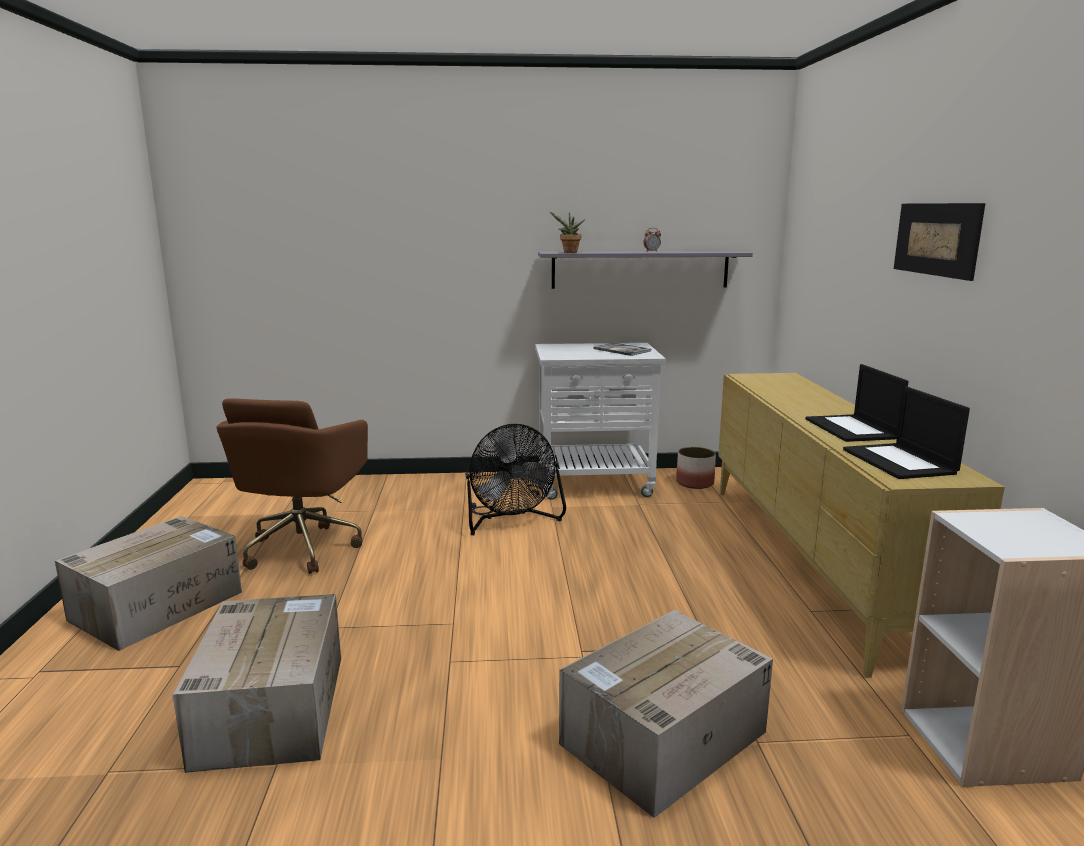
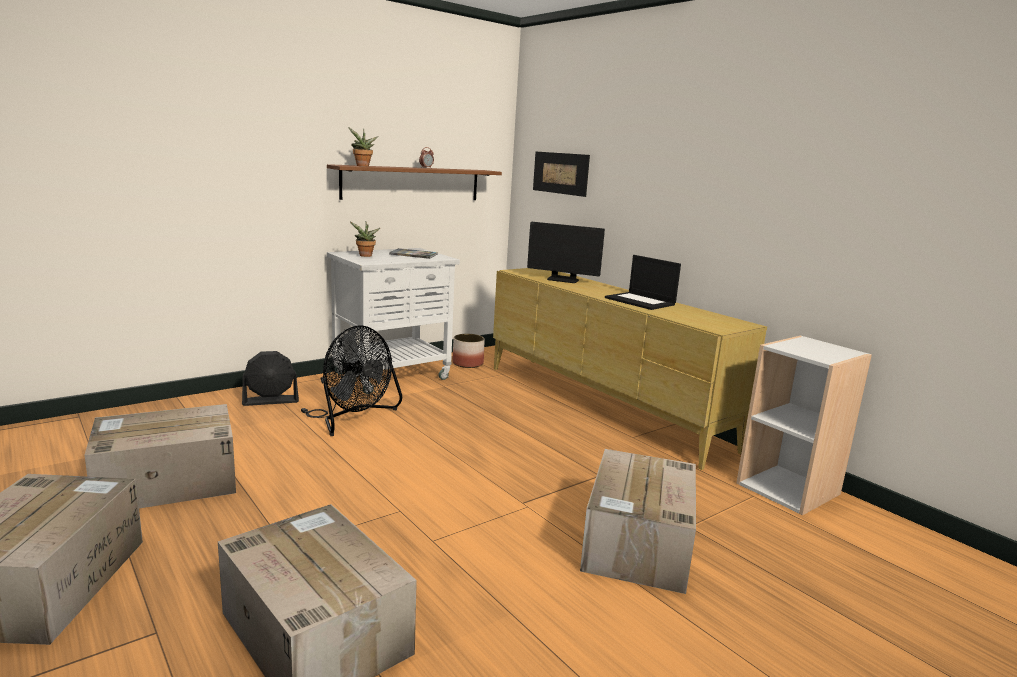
camera: 35 degrees left, 0 degrees up
brown office chair [217,398,368,574] -> cardboard box [85,404,236,509]
grey shelf [538,251,753,289] -> brown shelf [327,164,502,200]
laptop [843,386,970,479] -> none
picture [894,203,985,281] -> picture moved to [533,152,590,197]
none -> black fan [242,351,299,406]
none -> potted plant [350,222,380,257]
none -> monitor [527,222,605,283]

